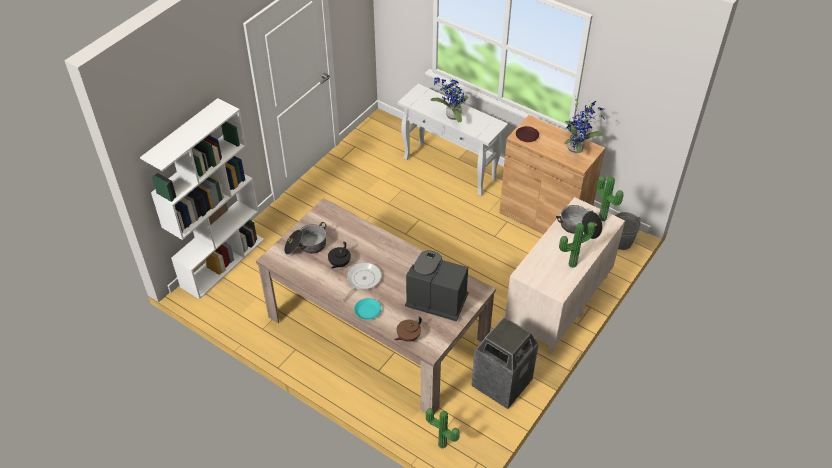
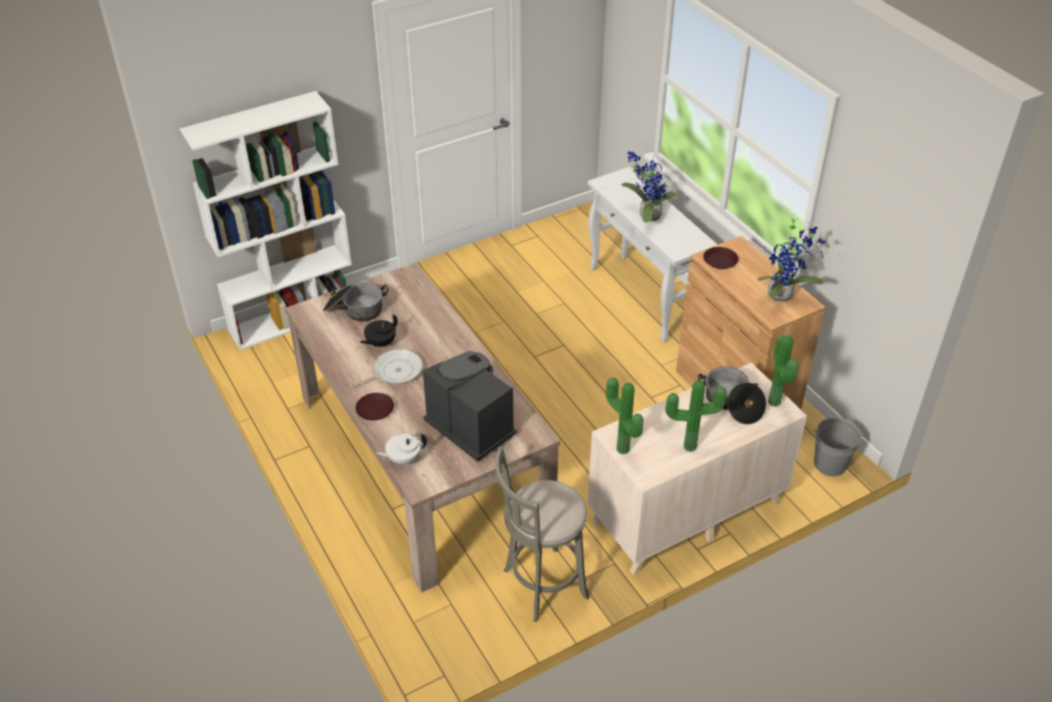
camera: 25 degrees right, 5 degrees down
turquoise plate [354,298,381,320] -> brown plate [356,393,394,420]
brown teapot [394,317,422,342] -> white teapot [376,433,427,465]
potted plant [426,408,460,449] -> potted plant moved to [606,377,643,455]
trash can [471,317,539,409] -> grey stool [495,447,589,622]

